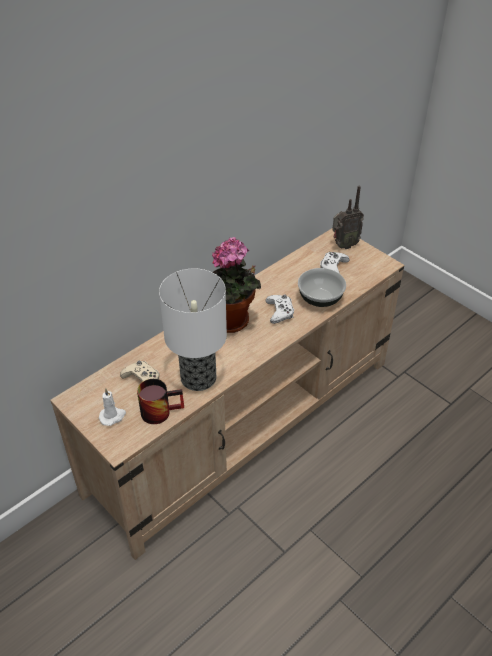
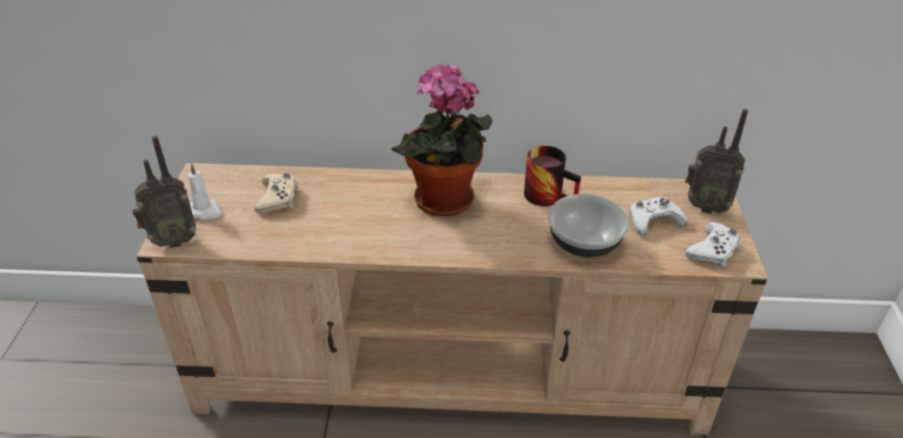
camera: 45 degrees right, 5 degrees down
mug [137,379,184,424] -> mug moved to [524,146,581,206]
table lamp [159,269,227,391] -> none
white game controller [265,295,294,324] -> white game controller moved to [685,222,742,267]
none -> radio [132,136,196,248]

